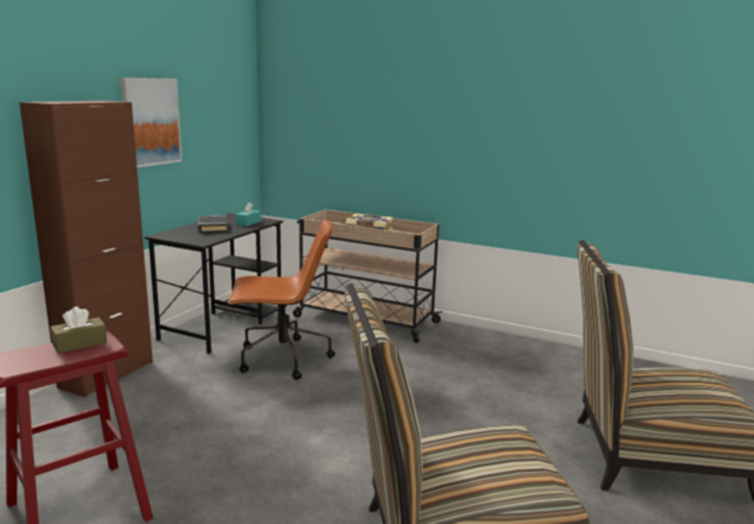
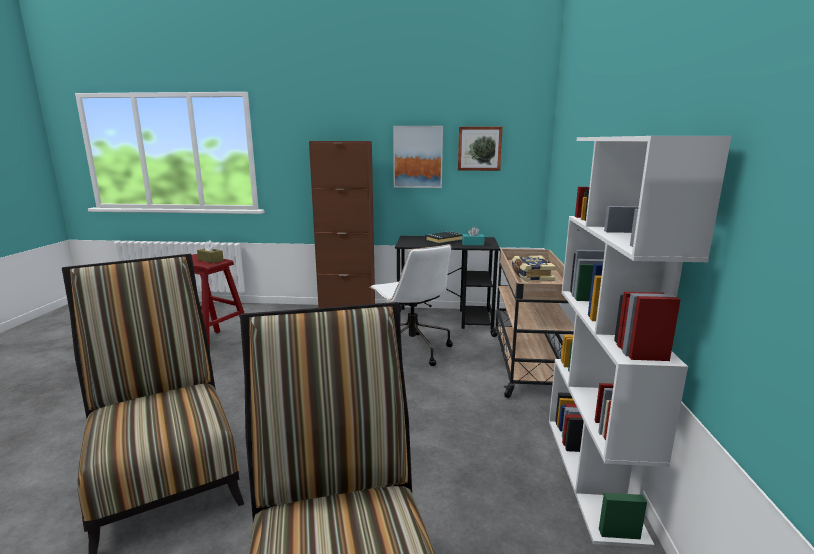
camera: 70 degrees right, 0 degrees up
brown office chair [228,219,335,380] -> white office chair [370,244,453,366]
none -> picture [458,126,503,171]
none -> white bookcase [549,136,732,548]

